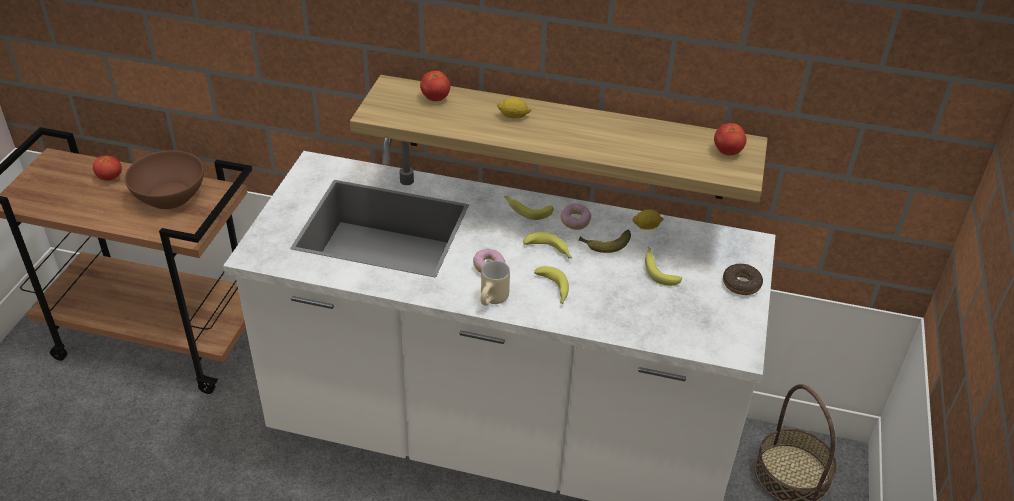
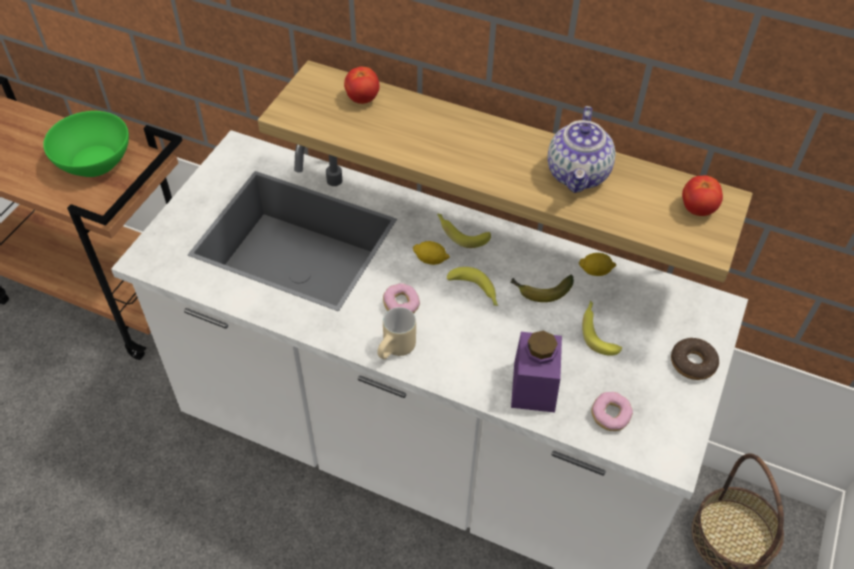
camera: 10 degrees right, 10 degrees up
tomato [93,155,122,181] -> none
brown bowl [125,150,204,209] -> green bowl [43,111,129,177]
lemon [497,97,531,119] -> lemon moved to [412,241,450,265]
banana [534,266,569,304] -> none
donut [561,203,591,230] -> donut moved to [591,392,633,431]
none -> purple jar [511,331,562,413]
none -> teapot [548,106,615,193]

